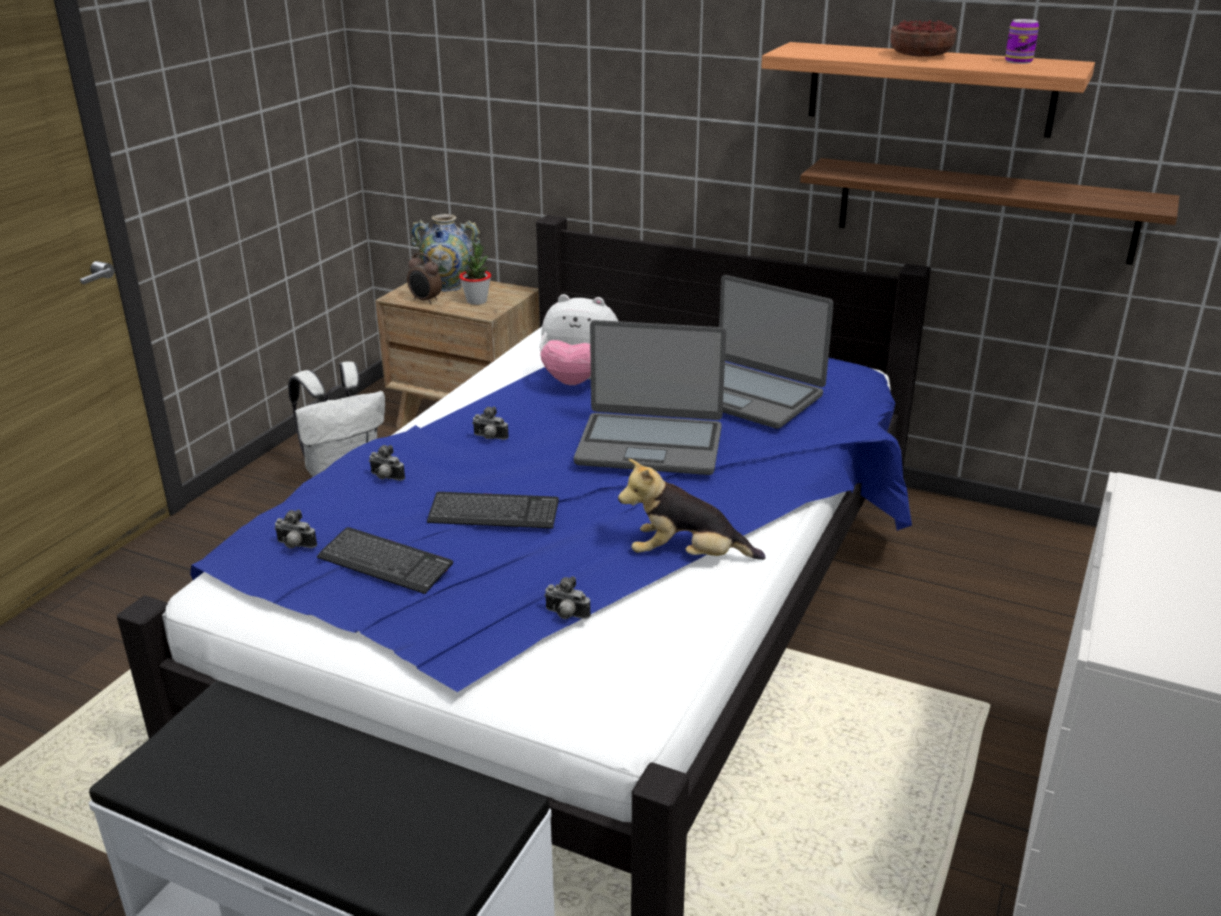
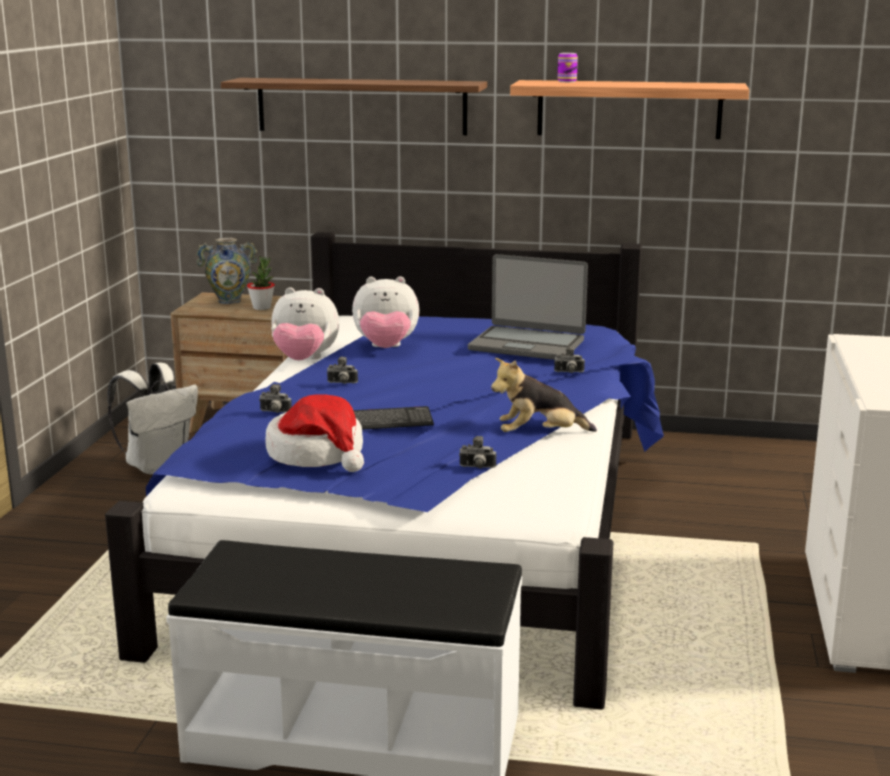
camera: 15 degrees left, 10 degrees down
camera [274,509,317,549] -> camera moved to [554,346,585,373]
keyboard [317,527,453,594] -> hat [266,394,364,472]
alarm clock [407,253,442,304] -> none
laptop [574,320,726,475] -> none
shelf [800,158,1179,265] -> shelf moved to [221,78,487,135]
bowl [890,20,957,57] -> none
can [1005,19,1039,64] -> can moved to [558,53,578,82]
none -> plush toy [271,287,339,360]

